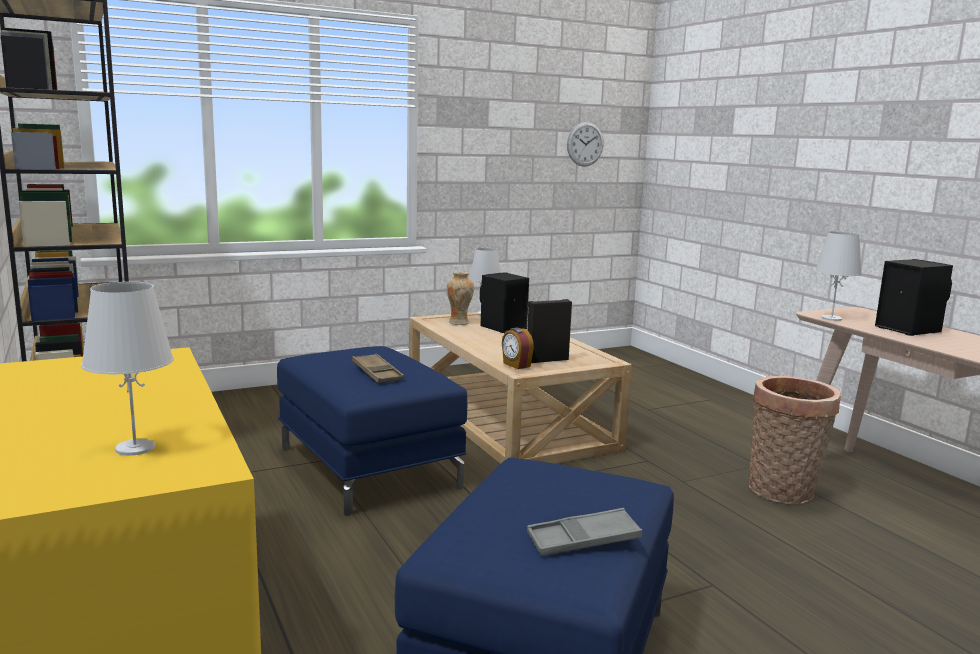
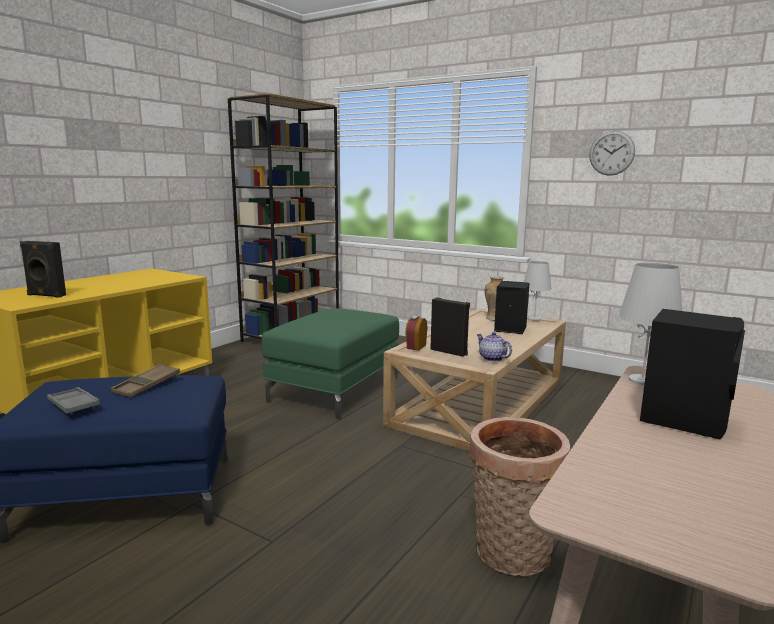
camera: 60 degrees right, 0 degrees up
white table lamp [81,282,174,456] -> black speaker [20,241,66,298]
blue ottoman [277,346,467,516] -> green ottoman [262,308,399,420]
brown tray [352,354,404,383] -> brown tray moved to [110,364,180,398]
wall clock [567,122,604,167] -> wall clock moved to [589,131,635,176]
none -> teapot [477,332,512,362]

